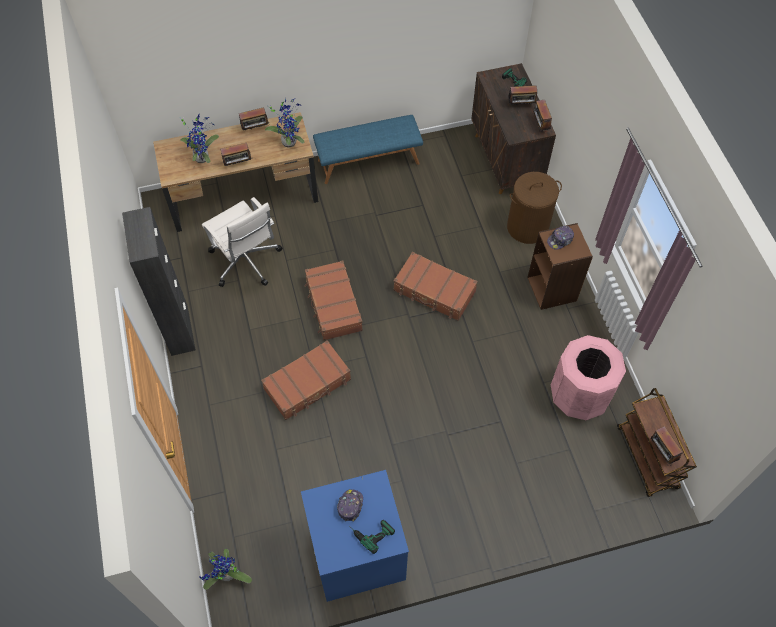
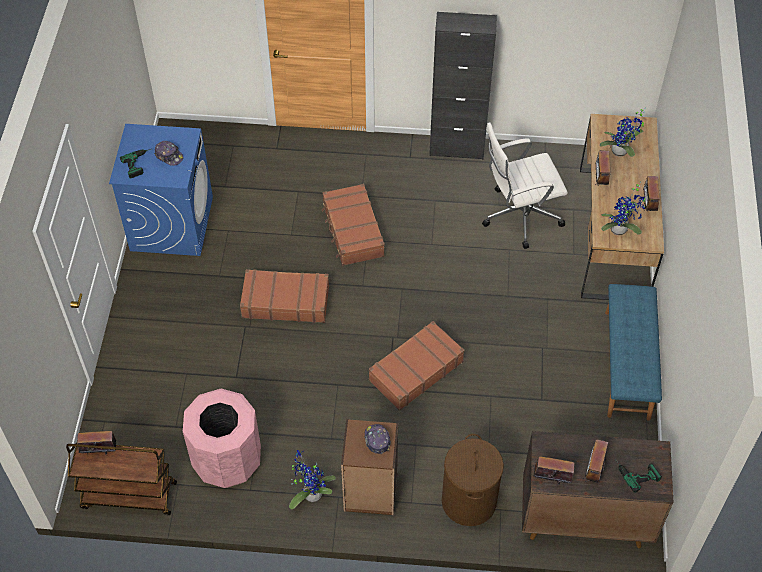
camera: 110 degrees right, 5 degrees down
potted plant [199,549,252,590] -> potted plant moved to [289,450,336,509]
brown suitcase [304,260,363,340] -> brown suitcase moved to [240,269,329,323]

